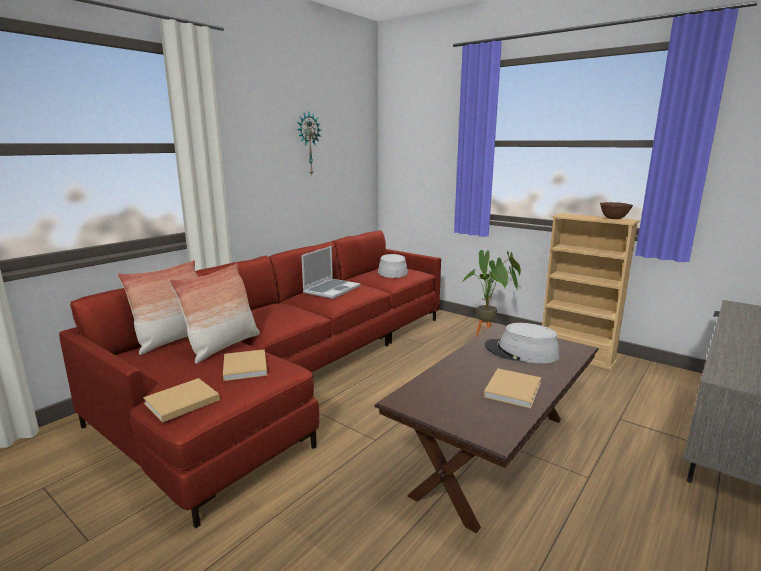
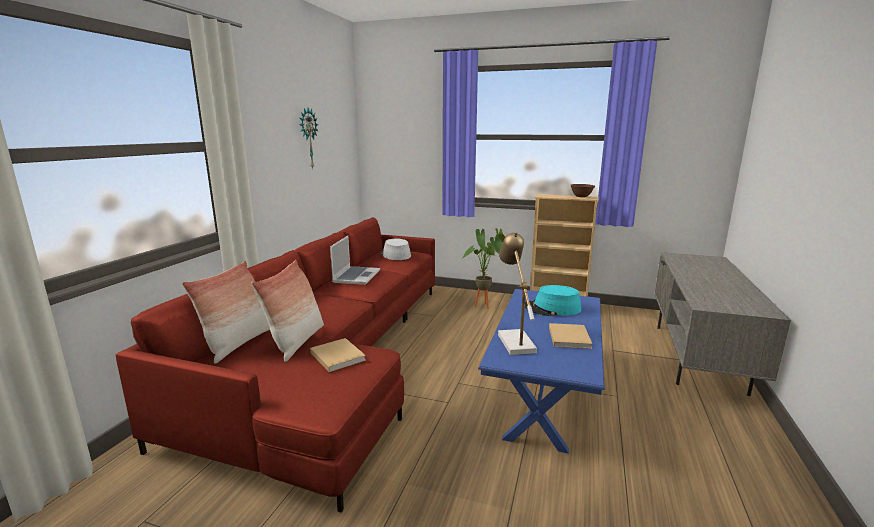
camera: 20 degrees left, 0 degrees up
beige book [143,378,220,423] -> none
brown coffee table [374,323,599,534] -> blue coffee table [478,289,605,454]
grey hat [485,323,559,363] -> turquoise hat [525,285,581,316]
none -> table lamp [498,232,537,355]

